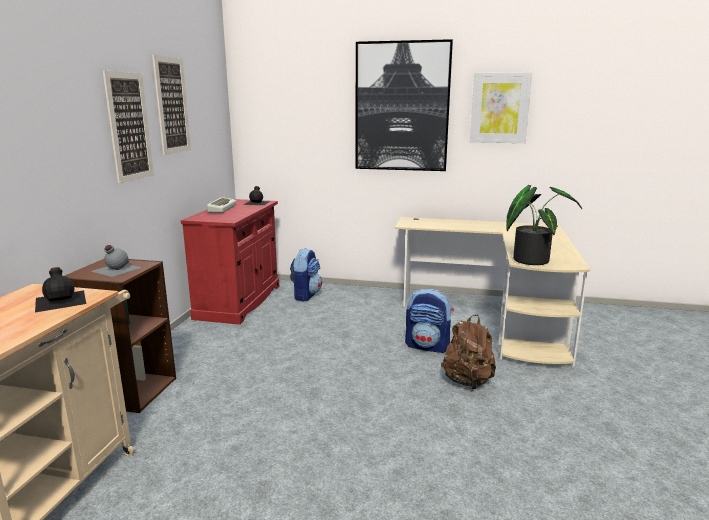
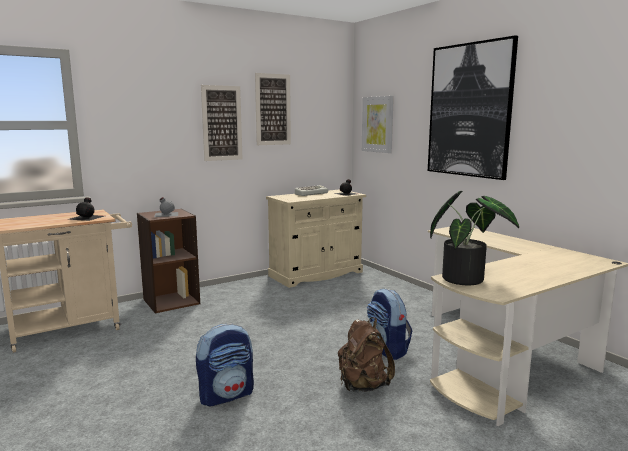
camera: 45 degrees right, 5 degrees down
red cabinet [181,199,279,324] -> beige cabinet [266,189,366,288]
backpack [290,248,322,301] -> backpack moved to [196,323,254,406]
picture [470,72,532,143] -> picture moved to [362,96,394,153]

